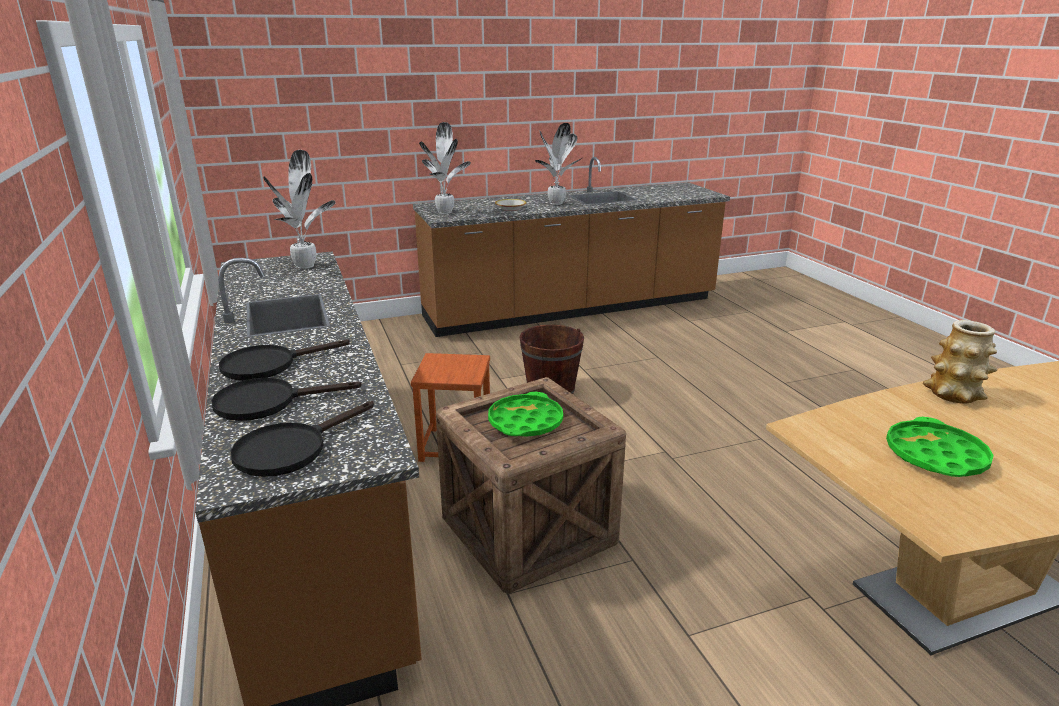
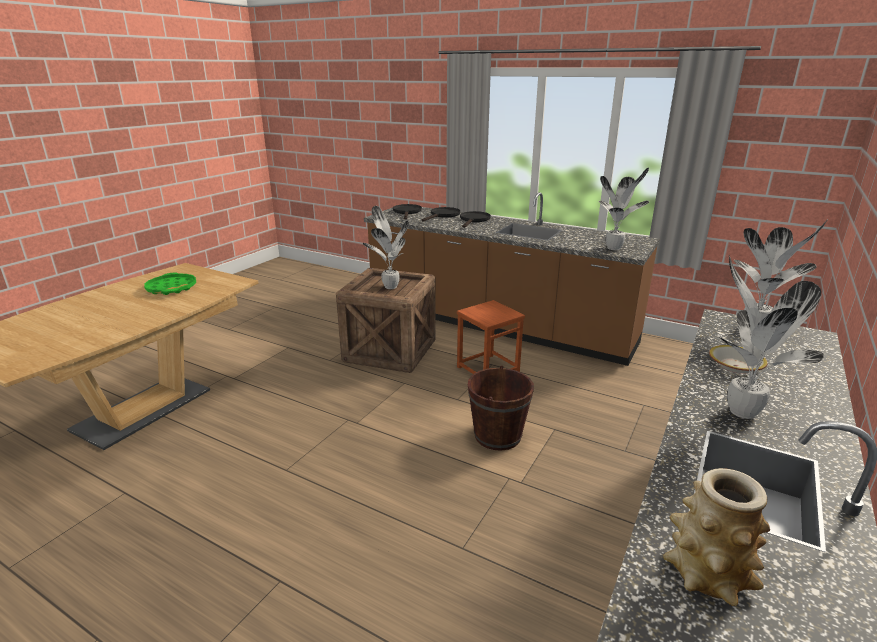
camera: 140 degrees right, 0 degrees up
green tray [488,392,563,437] -> potted plant [363,206,409,289]
vase [923,320,998,404] -> vase moved to [663,468,770,606]

